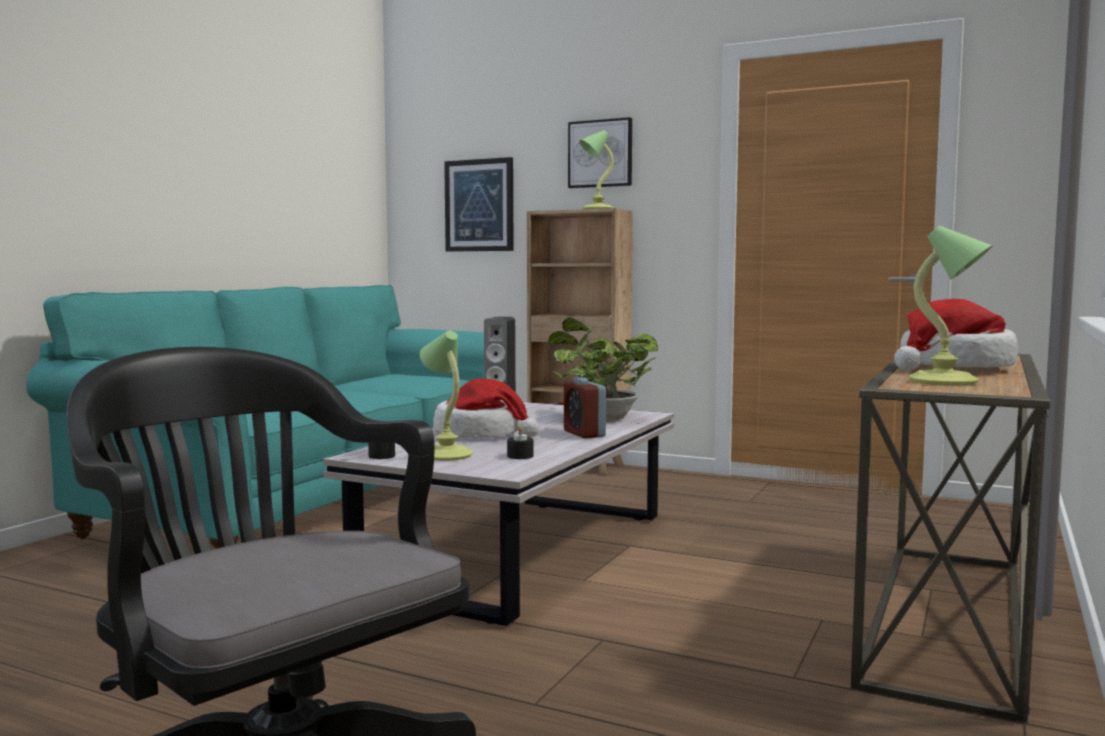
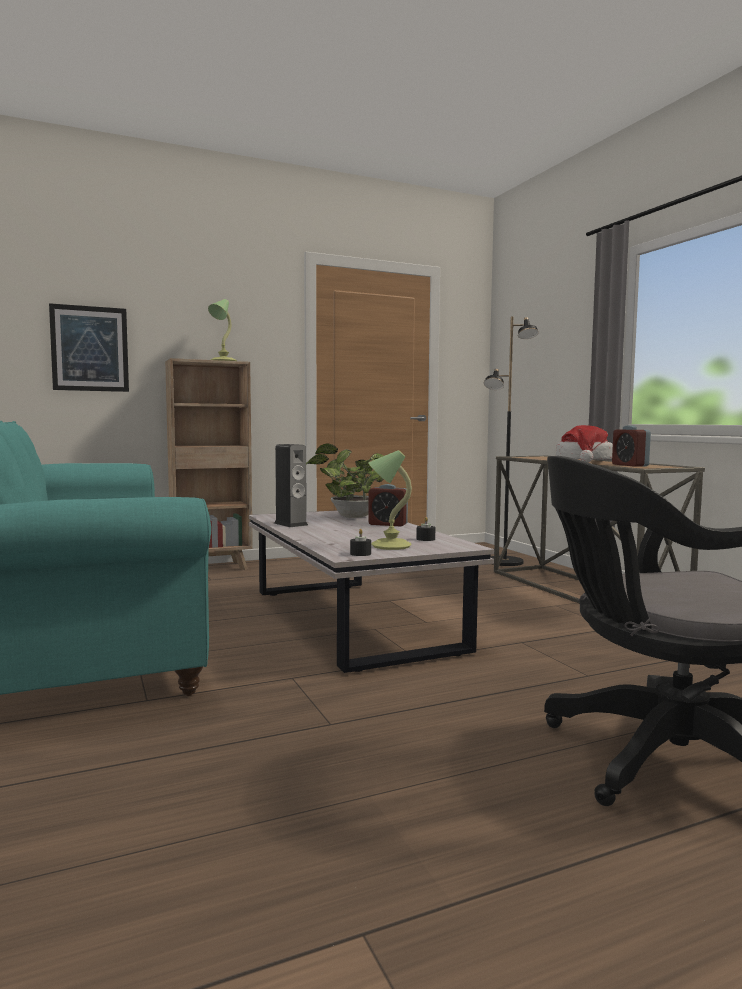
camera: 50 degrees left, 0 degrees up
hat [433,379,539,438] -> none
picture [568,117,632,188] -> none
table lamp [908,226,992,386] -> alarm clock [612,426,651,467]
none -> black floor lamp [484,316,539,566]

